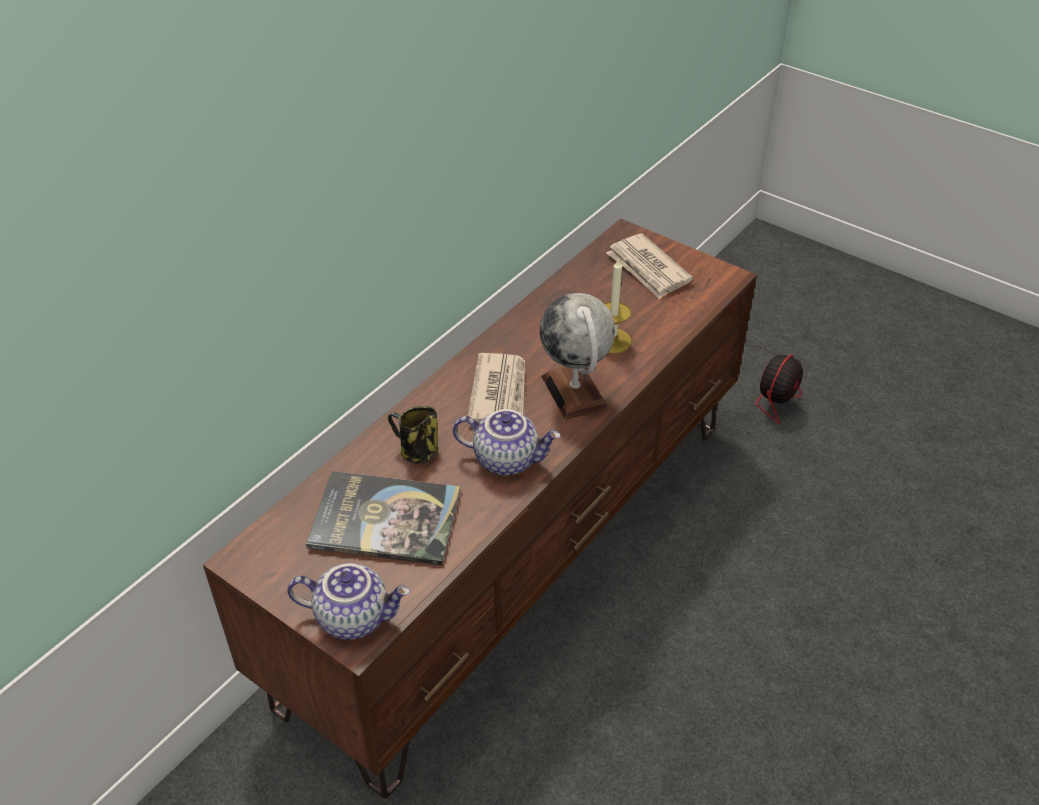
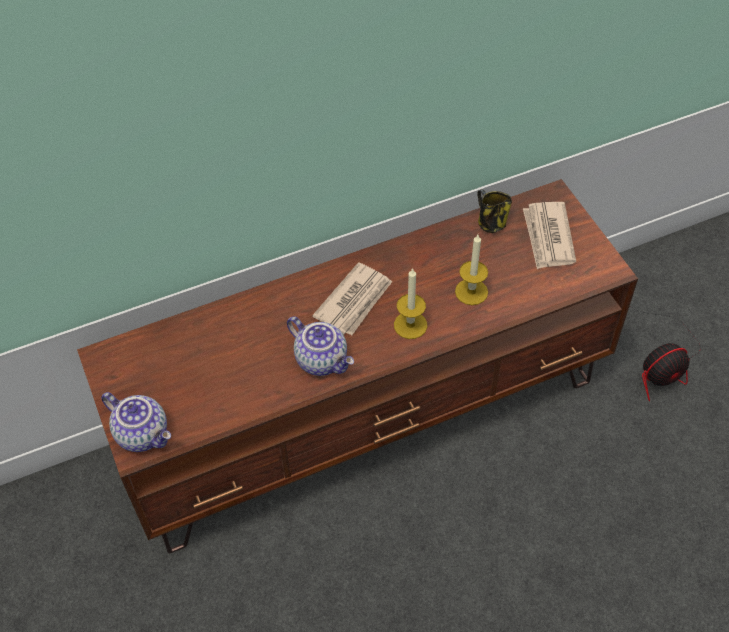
camera: 30 degrees right, 10 degrees up
book [306,471,460,565] -> none
mug [388,406,439,463] -> mug moved to [477,189,512,233]
globe [540,293,615,420] -> candle [394,268,427,339]

